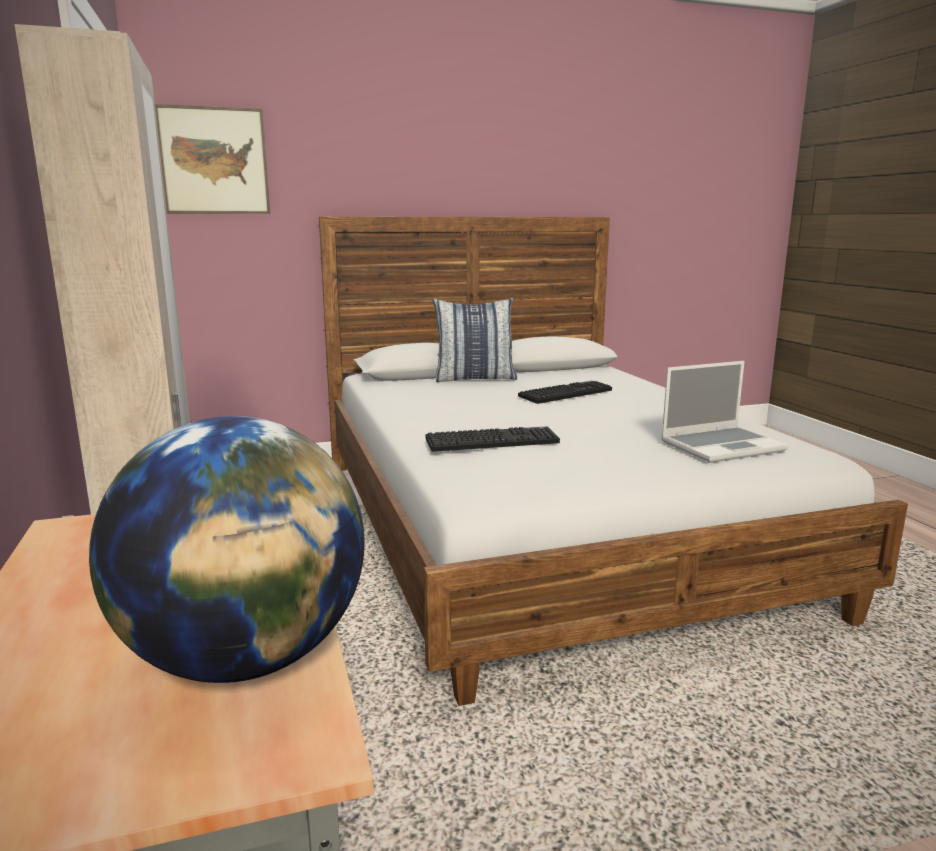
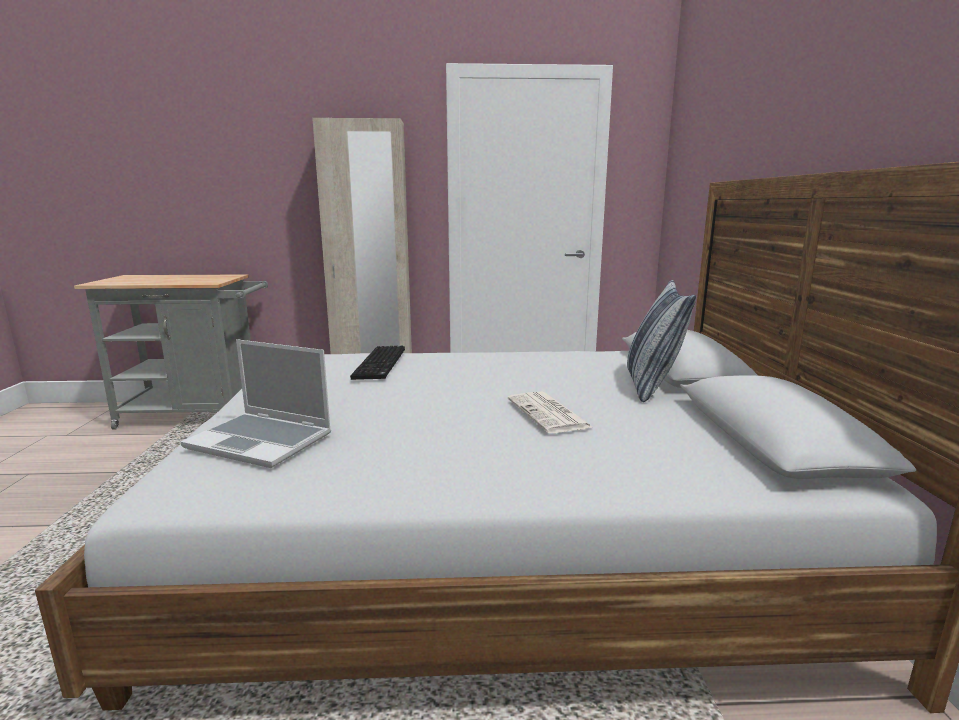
camera: 105 degrees right, 0 degrees up
globe [89,416,364,683] -> none
picture [155,104,270,214] -> none
keyboard [518,381,612,404] -> newspaper [508,392,594,433]
laptop [661,361,789,463] -> laptop turned 60 degrees counterclockwise [181,339,331,468]

